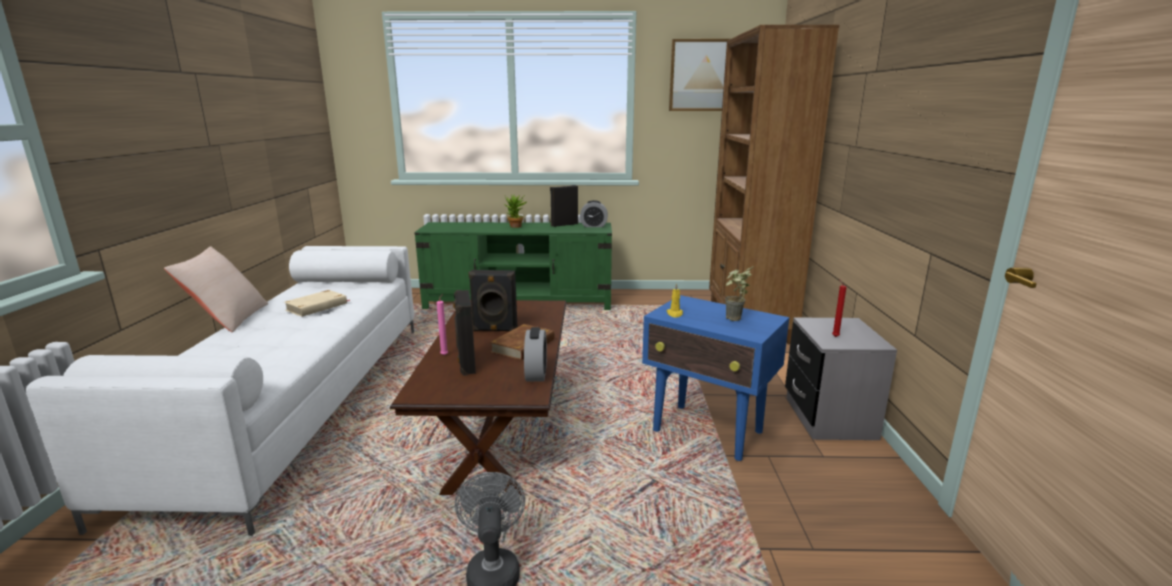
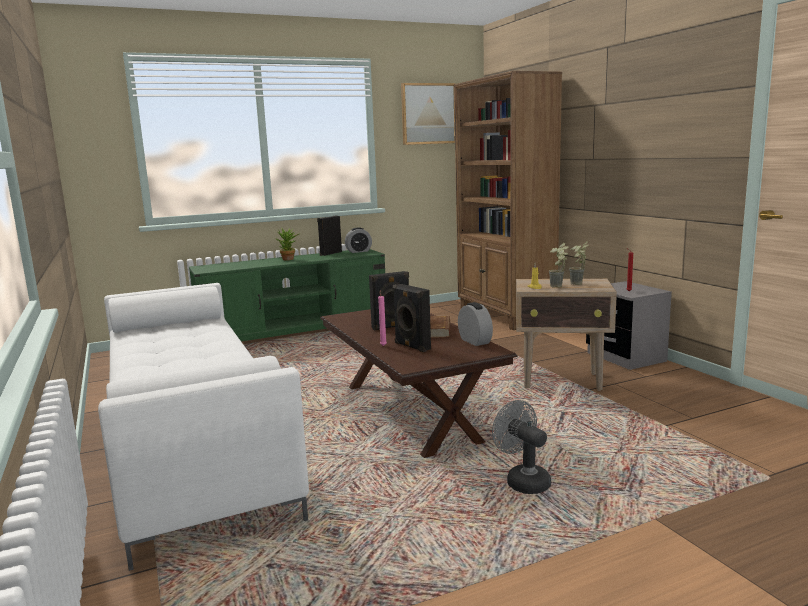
camera: 25 degrees left, 5 degrees down
beige pillow [164,246,269,332] -> none
beige book [284,290,350,317] -> none
blue side table [642,295,789,461] -> beige side table [516,279,617,391]
none -> potted plant [549,243,569,288]

